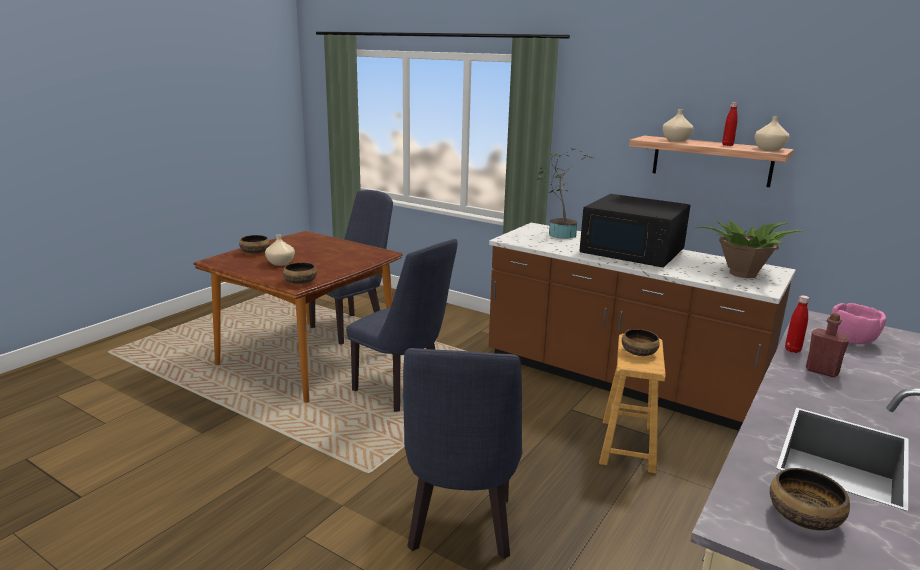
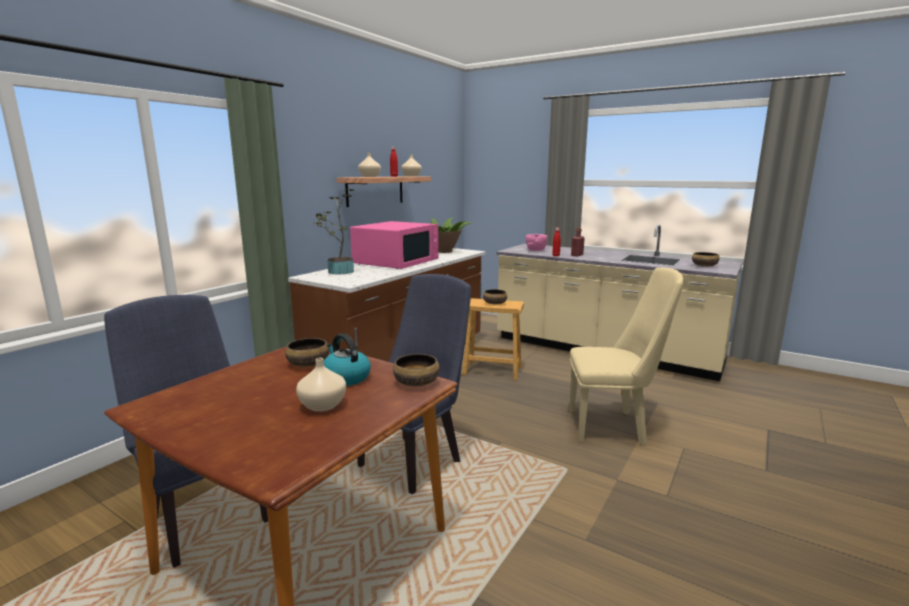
camera: 90 degrees left, 5 degrees down
bowl [239,235,270,254] -> bowl moved to [285,338,329,367]
blue chair [403,348,522,559] -> beige chair [569,268,684,446]
black microwave [579,194,690,268] -> pink microwave [350,221,438,269]
none -> kettle [324,333,371,386]

